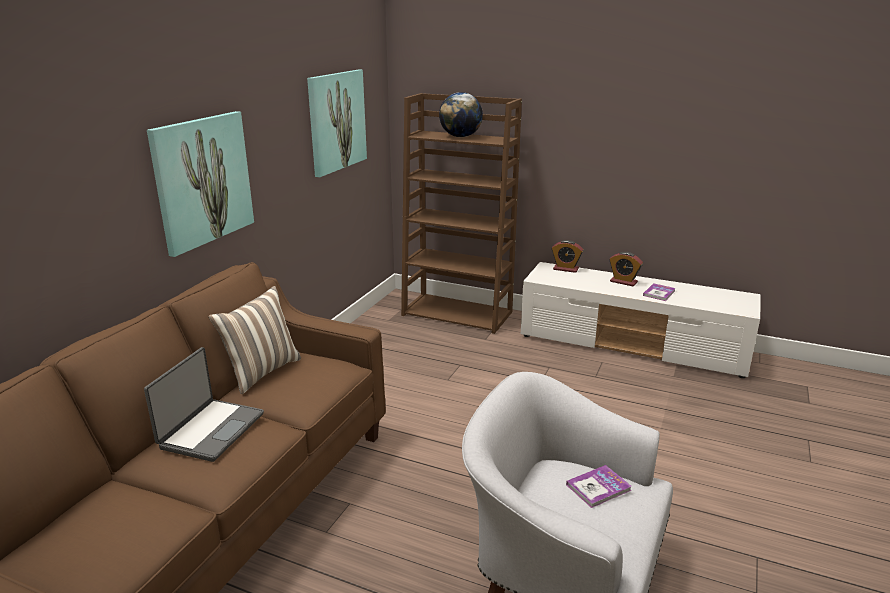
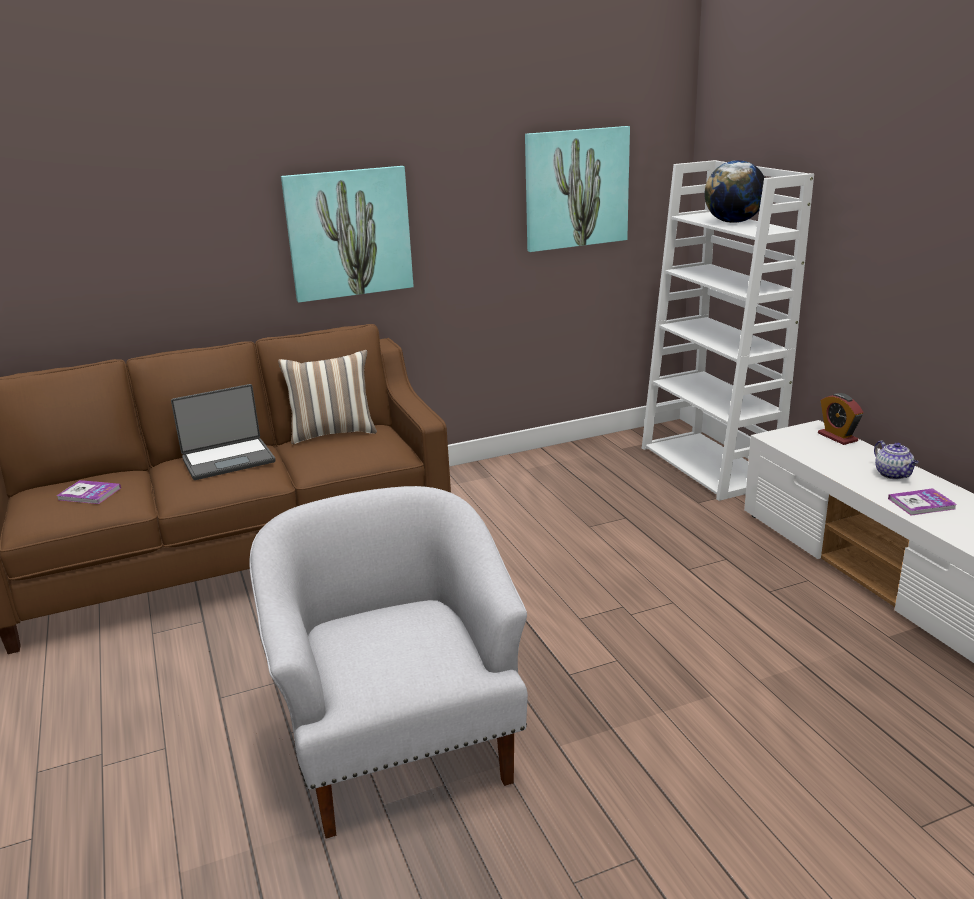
camera: 45 degrees right, 0 degrees up
brown bookcase [401,93,522,334] -> white bookcase [642,160,814,501]
book [566,465,632,508] -> book moved to [56,480,121,504]
alarm clock [610,252,643,286] -> teapot [874,441,919,480]

